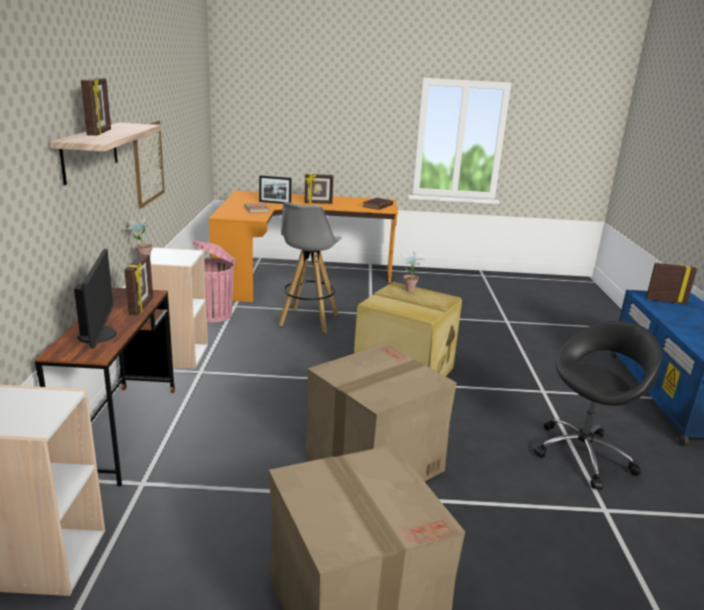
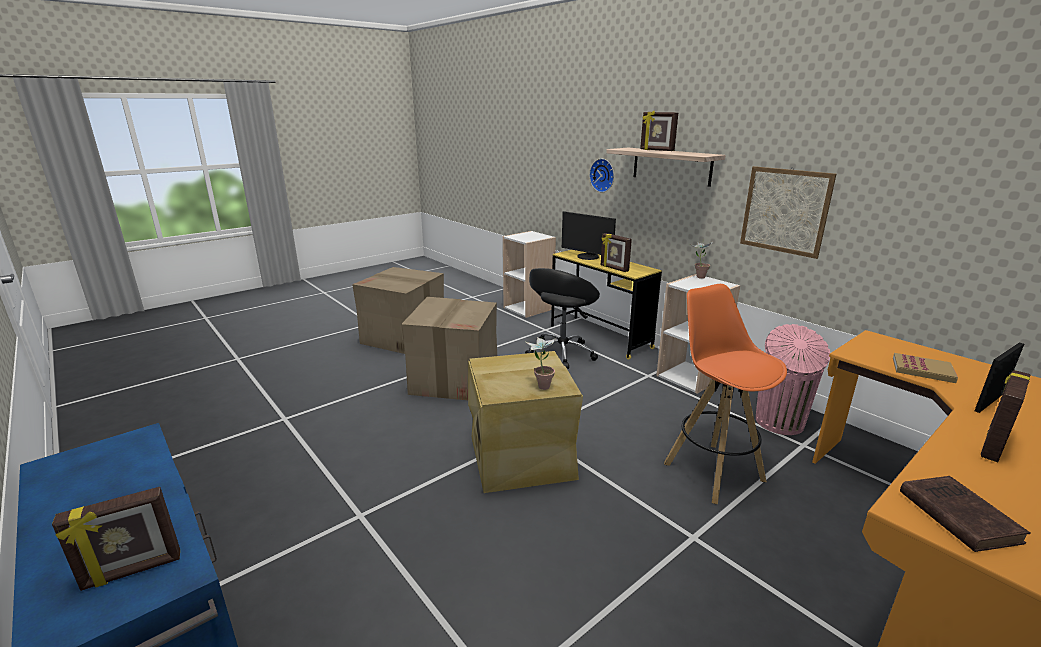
camera: 140 degrees right, 0 degrees up
brown desk [35,288,175,486] -> yellow desk [551,250,662,360]
grey stool [278,202,342,333] -> orange stool [664,284,787,504]
black office chair [534,321,662,490] -> black office chair moved to [525,268,600,369]
none -> wall clock [589,159,614,192]

